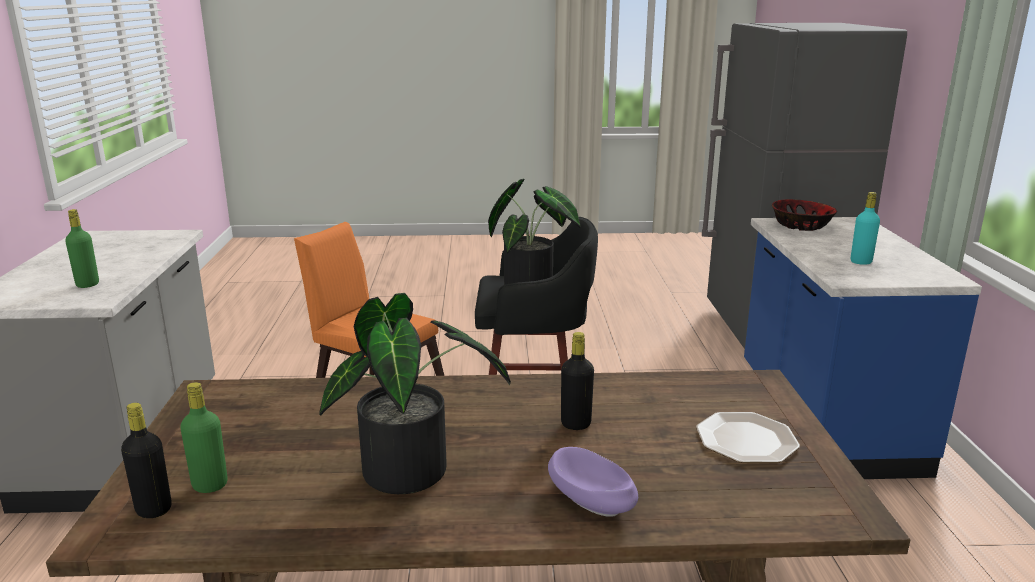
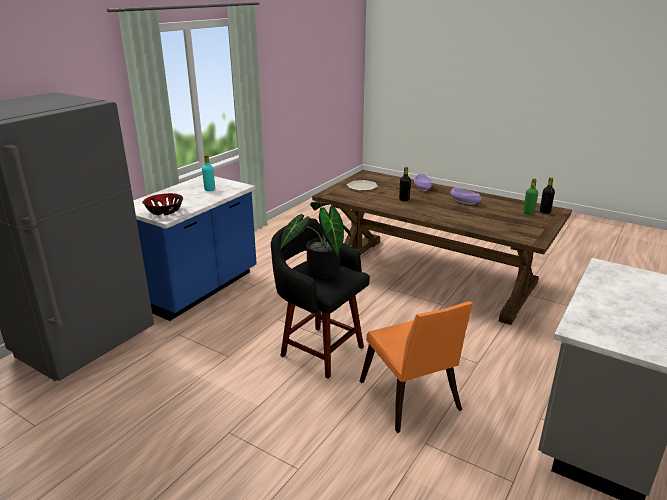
camera: 145 degrees left, 5 degrees up
green bottle [65,209,99,288] -> none
potted plant [319,293,511,494] -> purple bowl [450,188,482,205]

